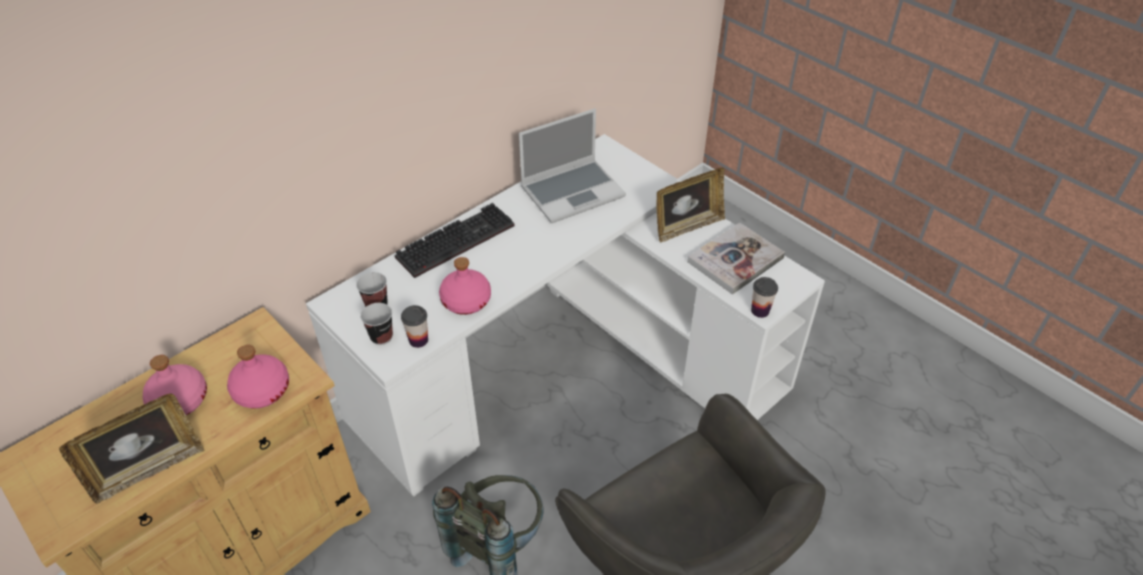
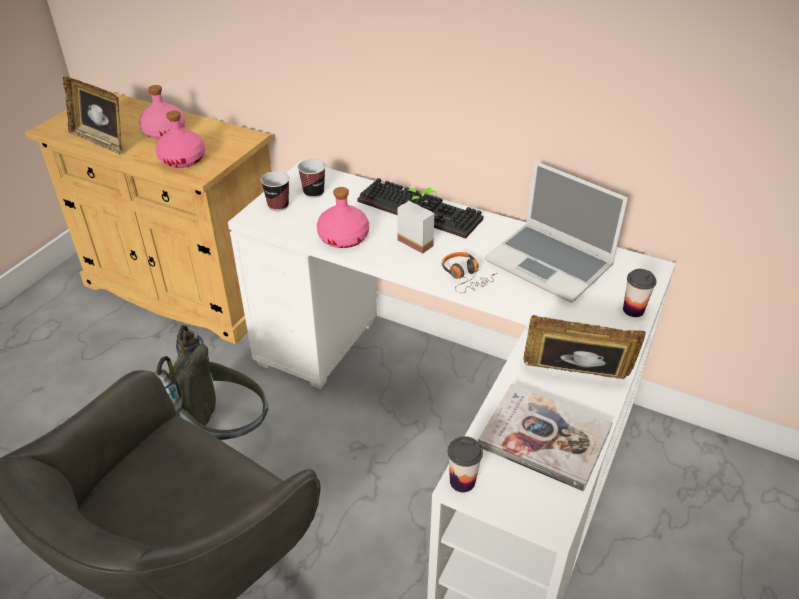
camera: 70 degrees right, 5 degrees down
cup [401,305,428,348] -> cup moved to [623,269,657,317]
picture frame [656,168,725,243] -> picture frame turned 150 degrees clockwise [523,315,646,379]
none -> potted plant [397,188,436,254]
none -> headphones [442,252,497,293]

